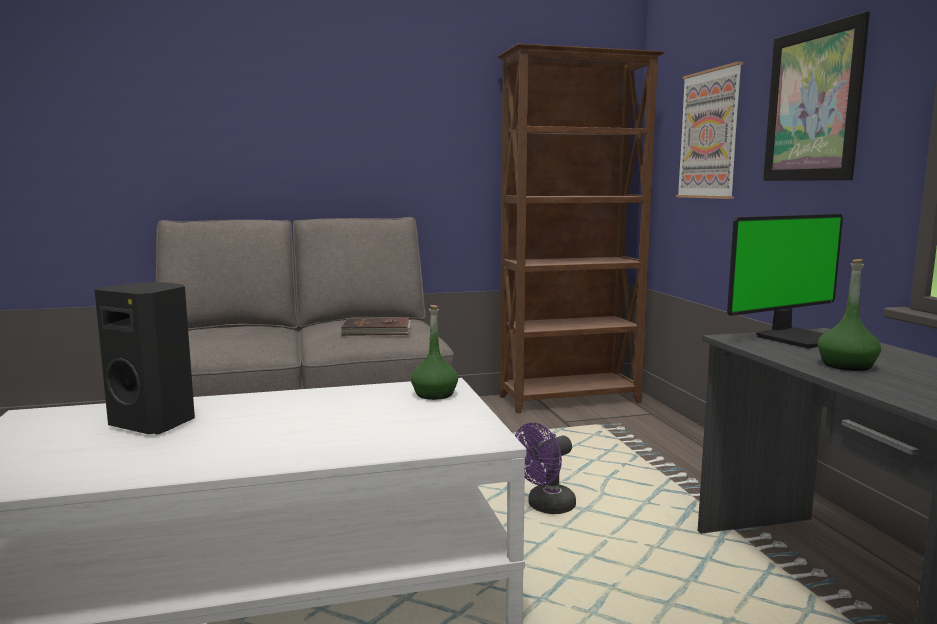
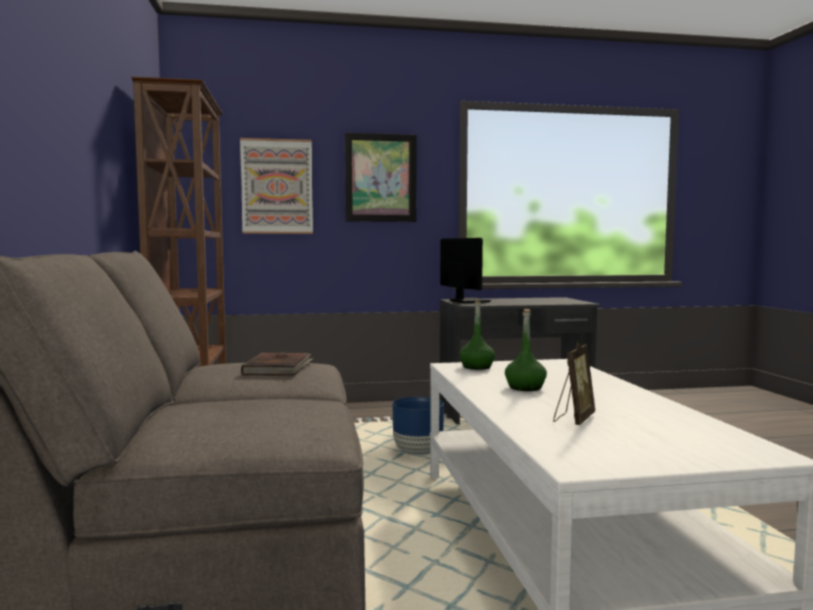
camera: 85 degrees left, 5 degrees down
black speaker [95,282,195,434] -> picture frame [553,341,595,425]
purple fan [515,423,576,514] -> blue planter [393,397,444,456]
green bottle [818,259,881,371] -> green bottle moved to [505,309,547,391]

